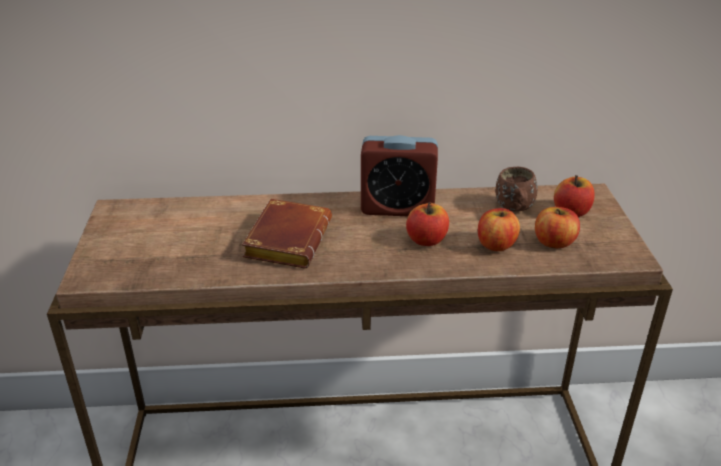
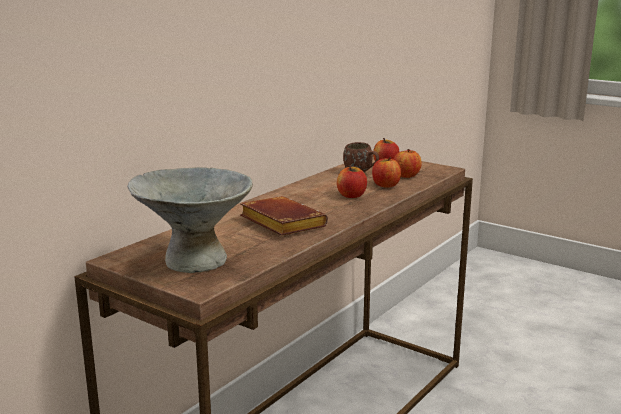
camera: 50 degrees left, 15 degrees down
alarm clock [361,135,438,216] -> none
none -> grey bowl [127,167,253,273]

